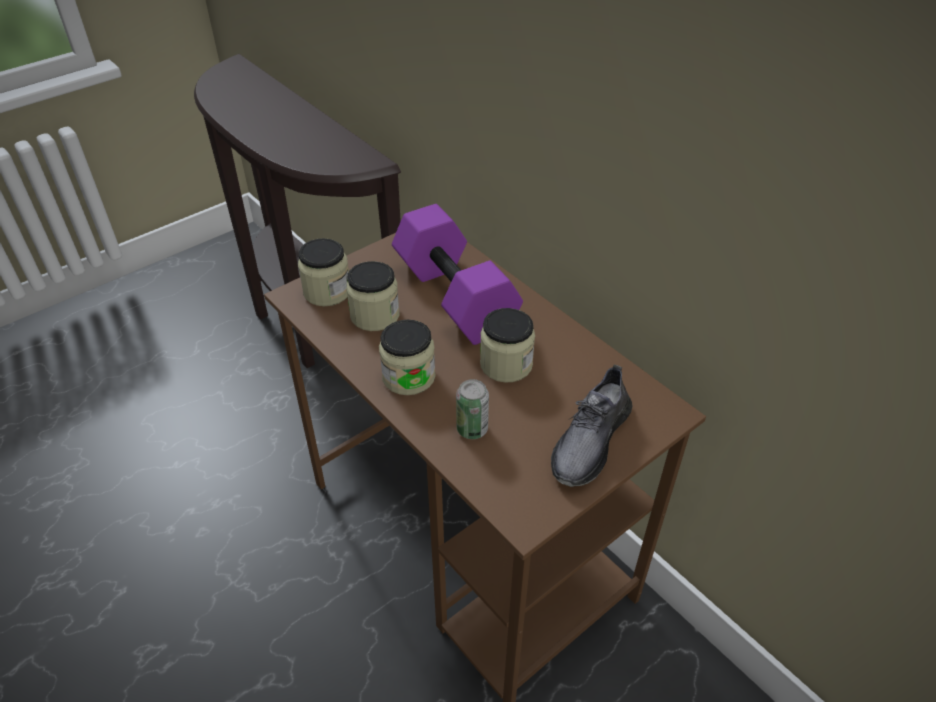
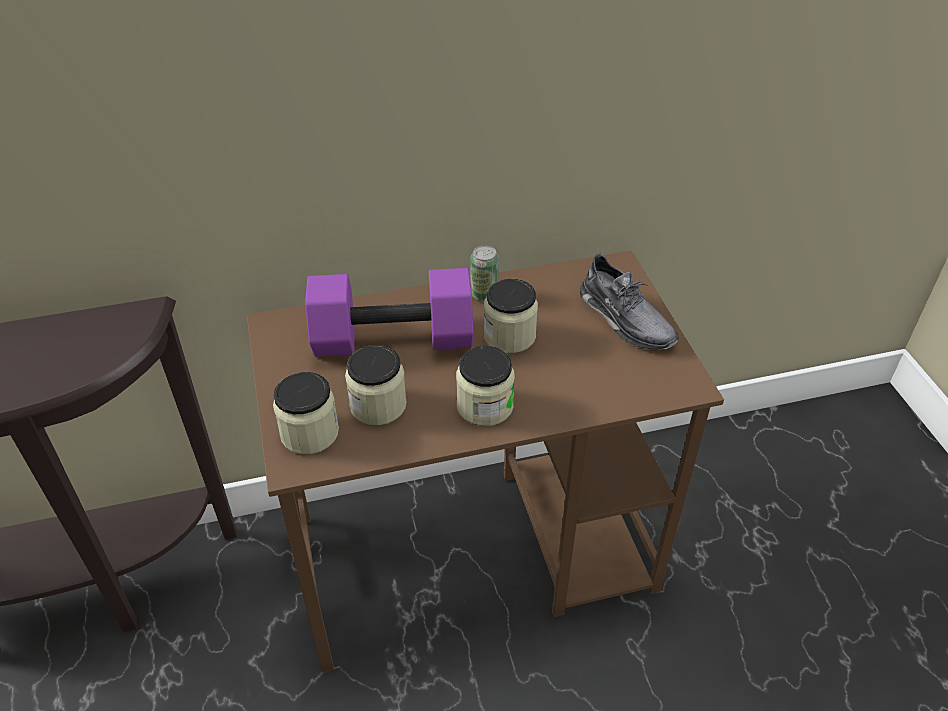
camera: 65 degrees left, 0 degrees up
can [456,379,489,439] -> can moved to [470,245,499,301]

